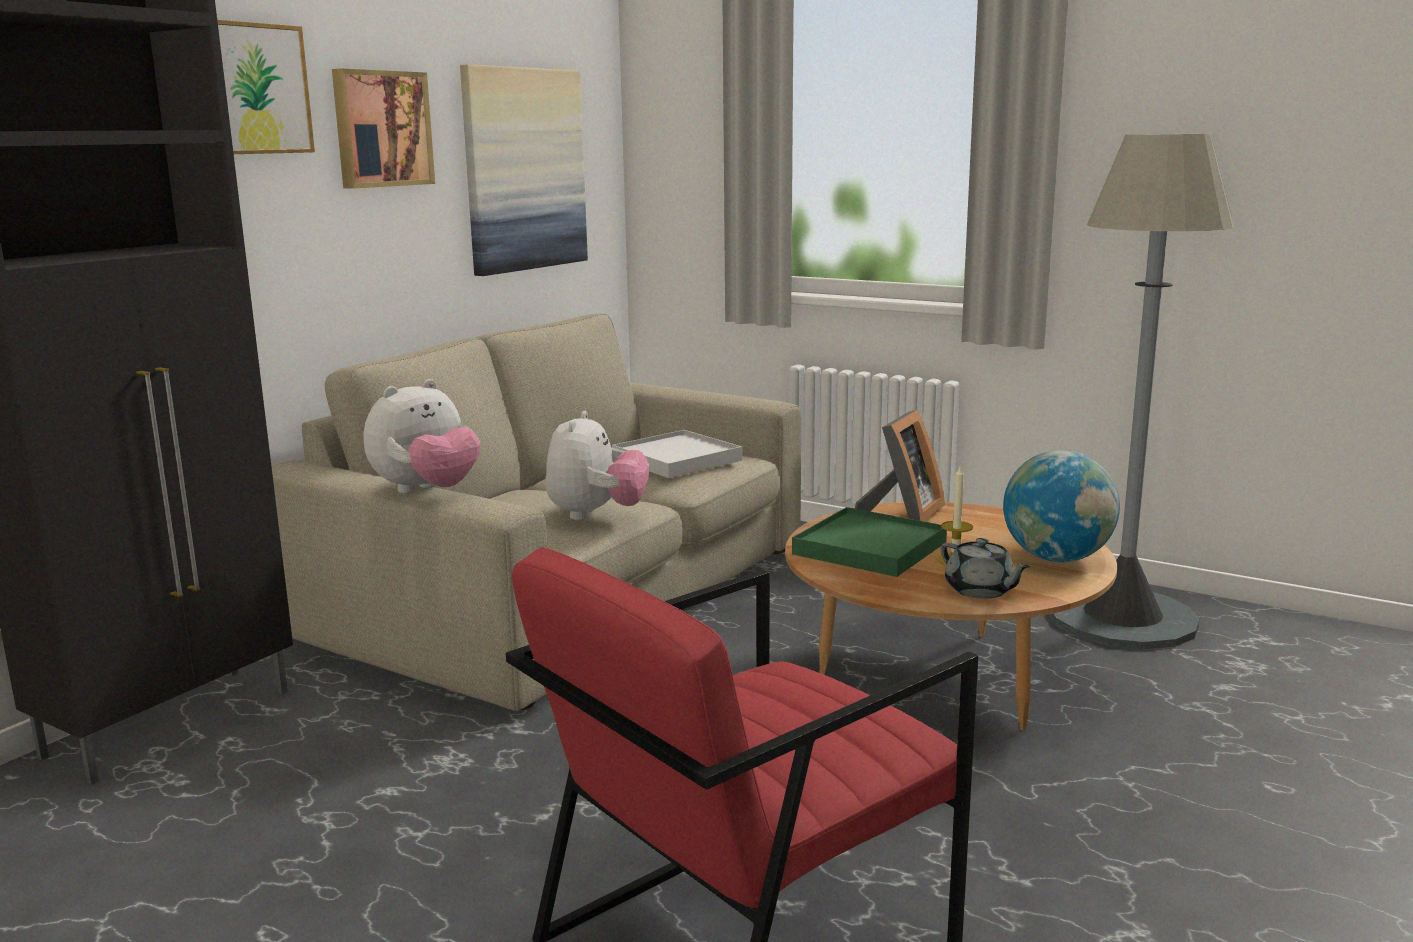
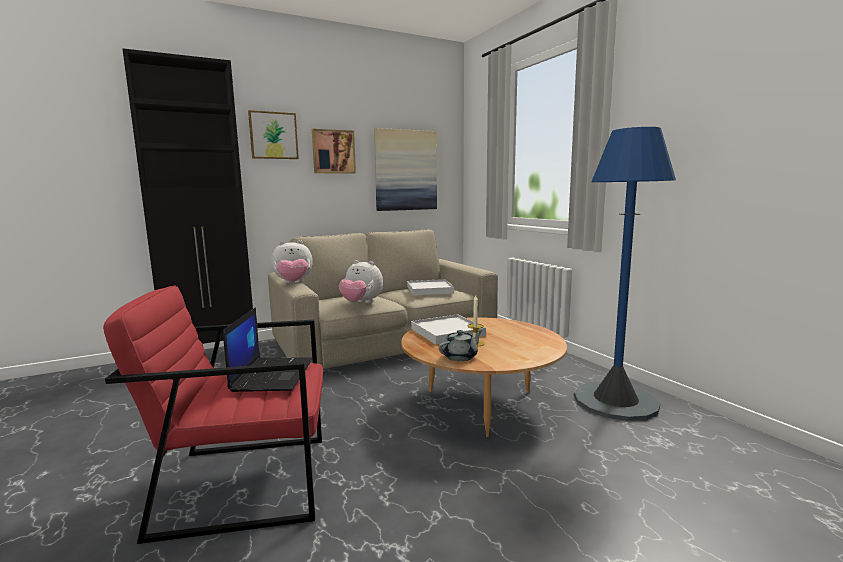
camera: 30 degrees right, 5 degrees down
plush toy [545,411,649,520] -> plush toy turned 75 degrees clockwise [339,260,383,303]
green tray [792,507,947,577] -> white tray [411,314,486,345]
picture frame [855,410,945,522] -> none
grey teapot [941,538,1030,599] -> grey teapot turned 120 degrees counterclockwise [438,330,482,361]
globe [1003,450,1120,562] -> none
grey floor lamp [1049,134,1234,650] -> blue floor lamp [574,127,676,421]
none -> laptop [223,307,313,392]

